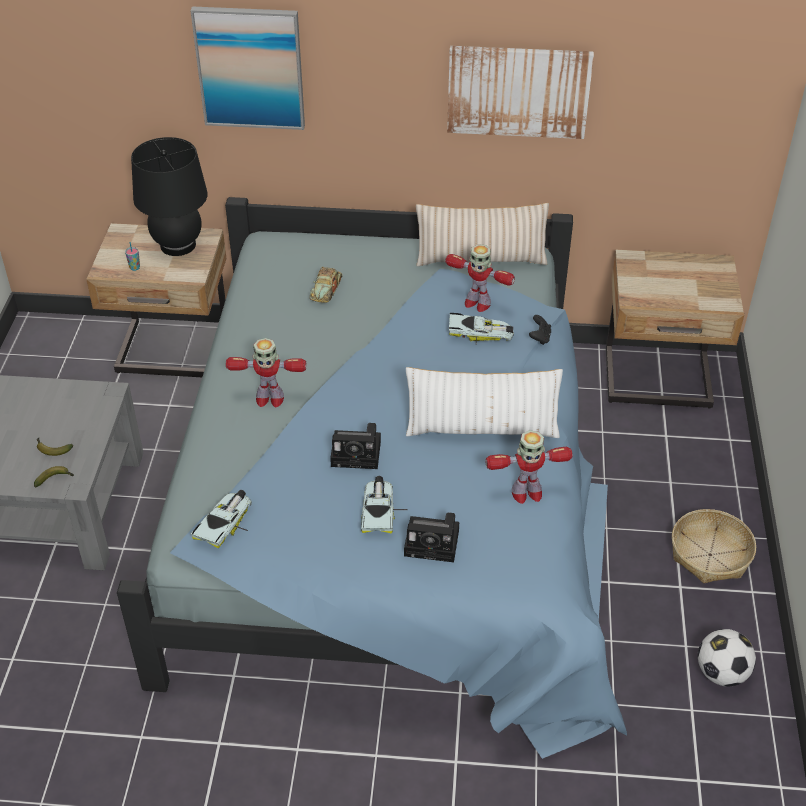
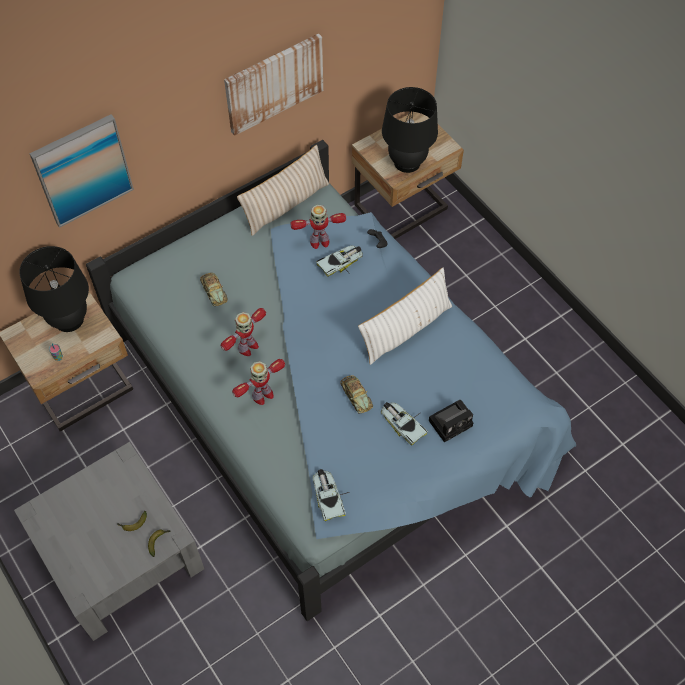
camera: 40 degrees left, 15 degrees up
camera [330,423,381,469] -> toy car [340,375,373,413]
toy robot [485,430,573,504] -> toy robot moved to [221,308,266,356]
basket [672,509,756,583] -> none
football [698,629,756,687] -> none
none -> black table lamp [382,87,438,173]

